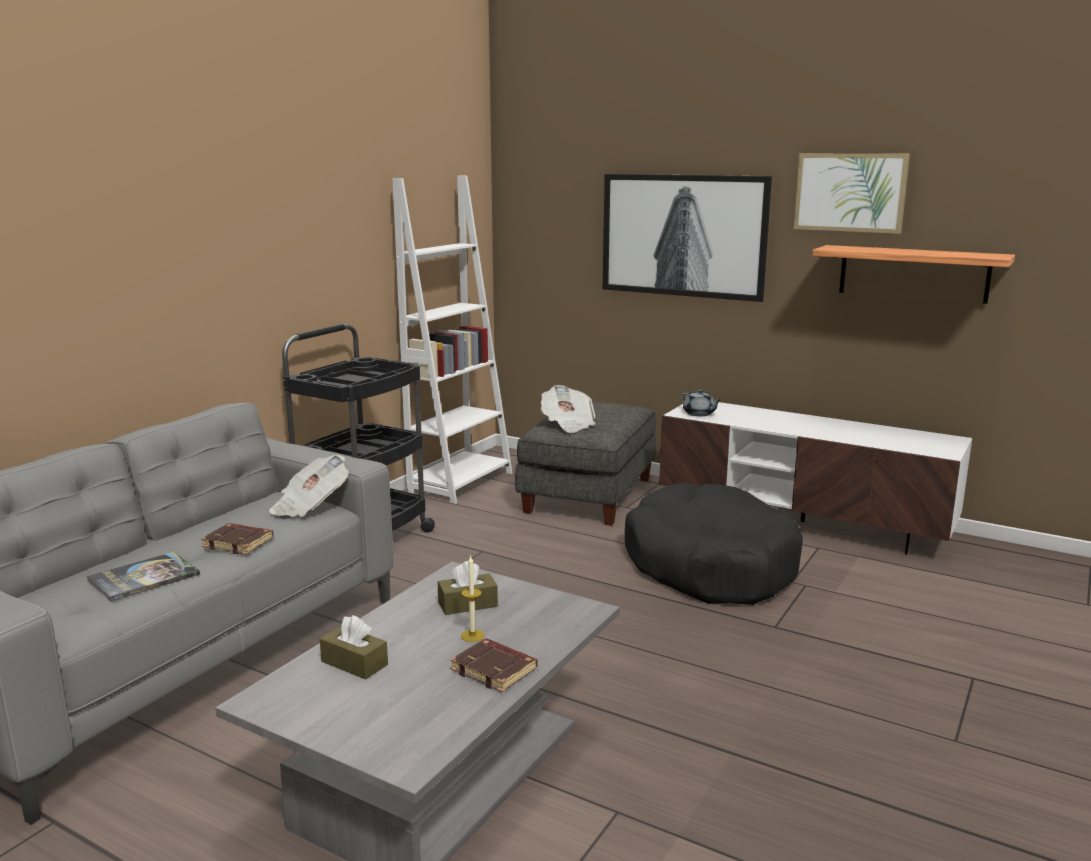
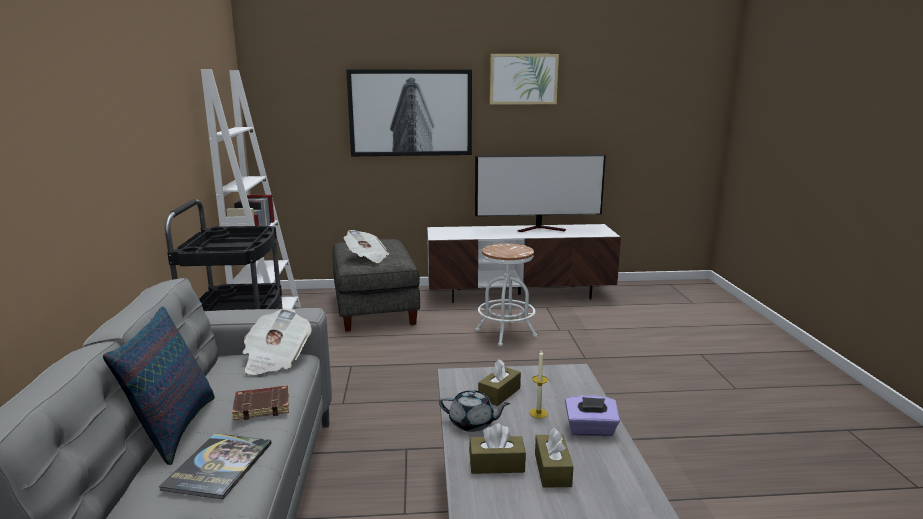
camera: 35 degrees left, 0 degrees up
brown book [450,638,537,692] -> purple tissue box [565,395,620,436]
black dog bed [625,483,803,605] -> white stool [476,243,537,346]
grey teapot [681,389,721,416] -> grey teapot moved to [439,390,510,432]
shelf [812,245,1015,304] -> none
none -> blue pillow [103,307,215,465]
none -> television [475,154,606,232]
none -> brown tissue box [535,428,573,488]

